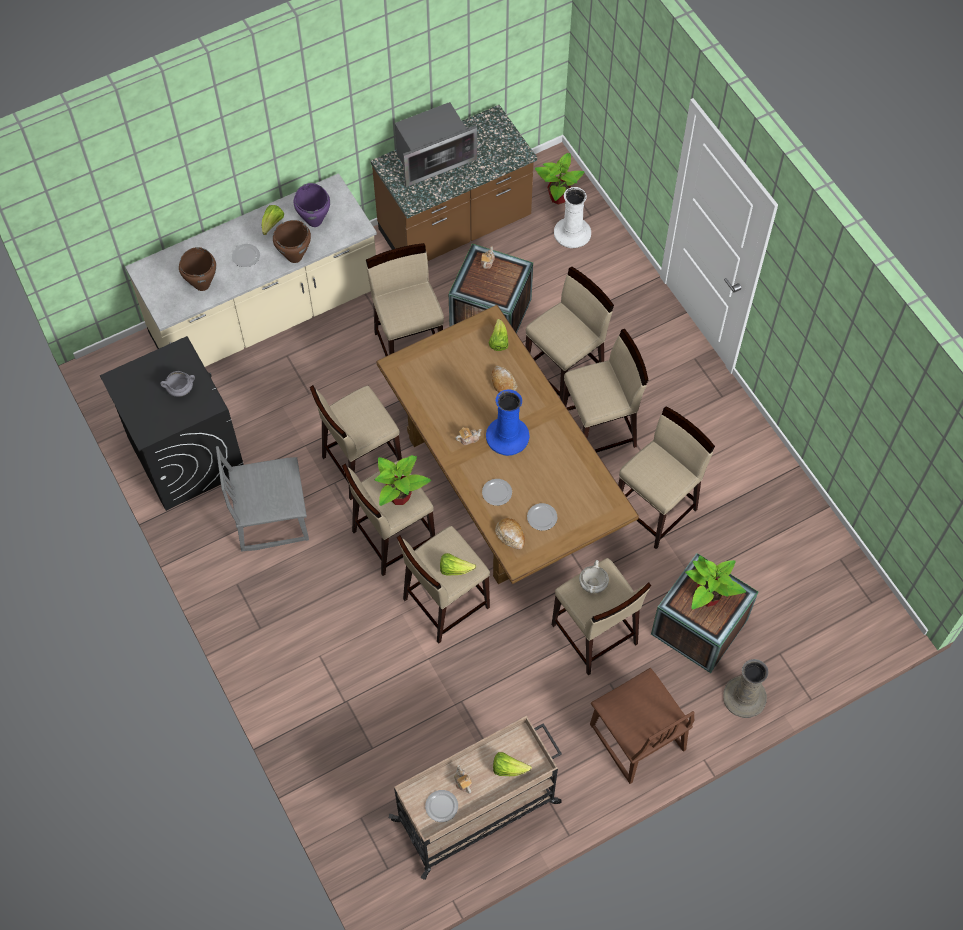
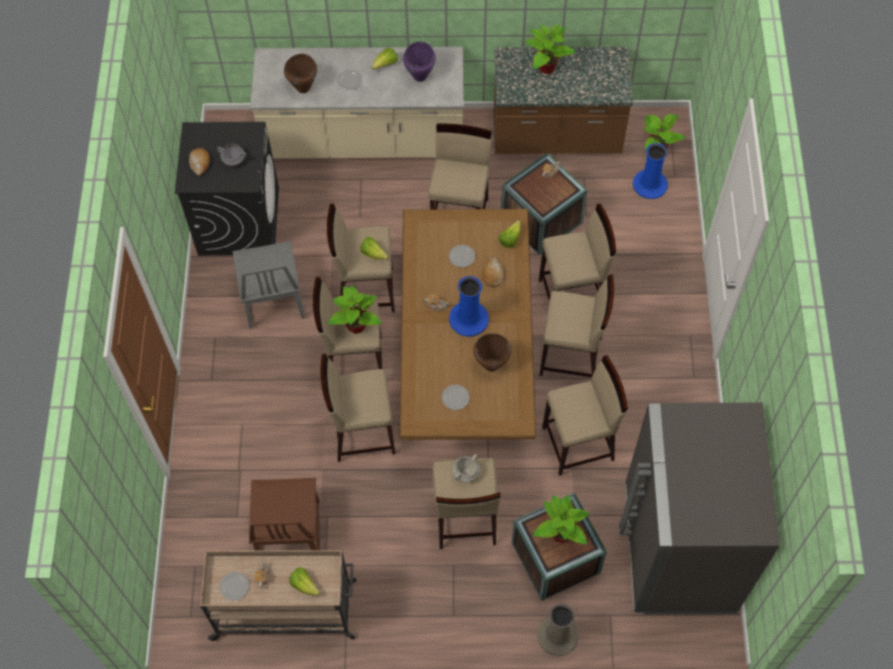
camera: 30 degrees right, 0 degrees up
grey chair [216,446,309,552] -> grey chair turned 120 degrees counterclockwise [233,241,305,329]
brown cooking pot [273,220,311,263] -> brown cooking pot moved to [473,333,511,371]
microwave [395,102,477,187] -> potted plant [526,25,576,74]
lettuce [440,553,476,575] -> lettuce moved to [361,237,389,260]
plate [482,479,512,506] -> plate moved to [449,245,475,267]
bread [495,518,525,549] -> bread moved to [189,148,210,176]
white vase [554,187,591,248] -> blue vase [633,143,668,199]
brown chair [590,668,695,784] -> brown chair moved to [249,478,320,550]
none -> grey fridge [619,403,780,615]

